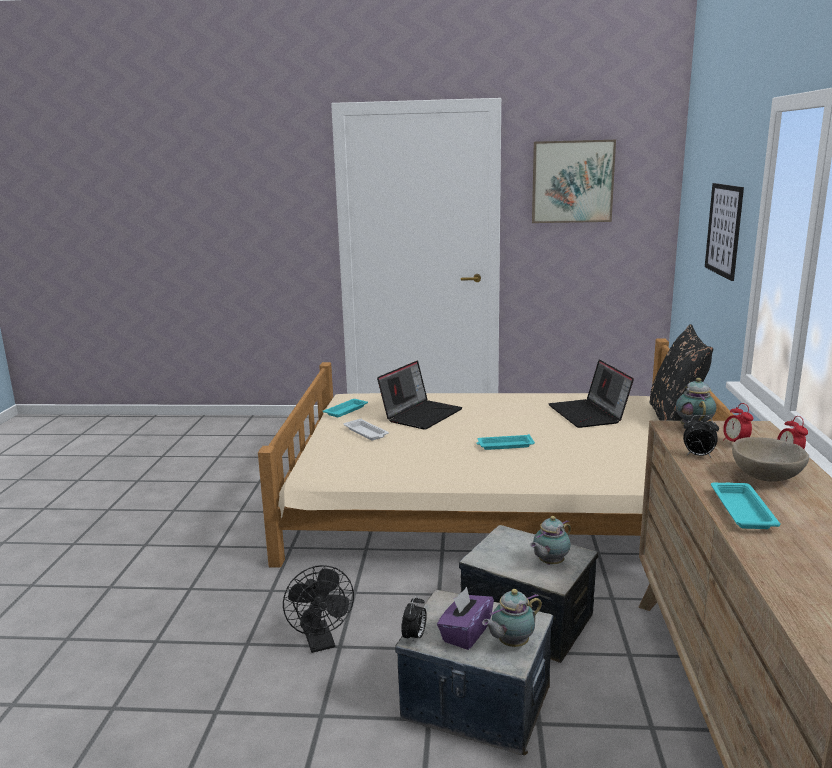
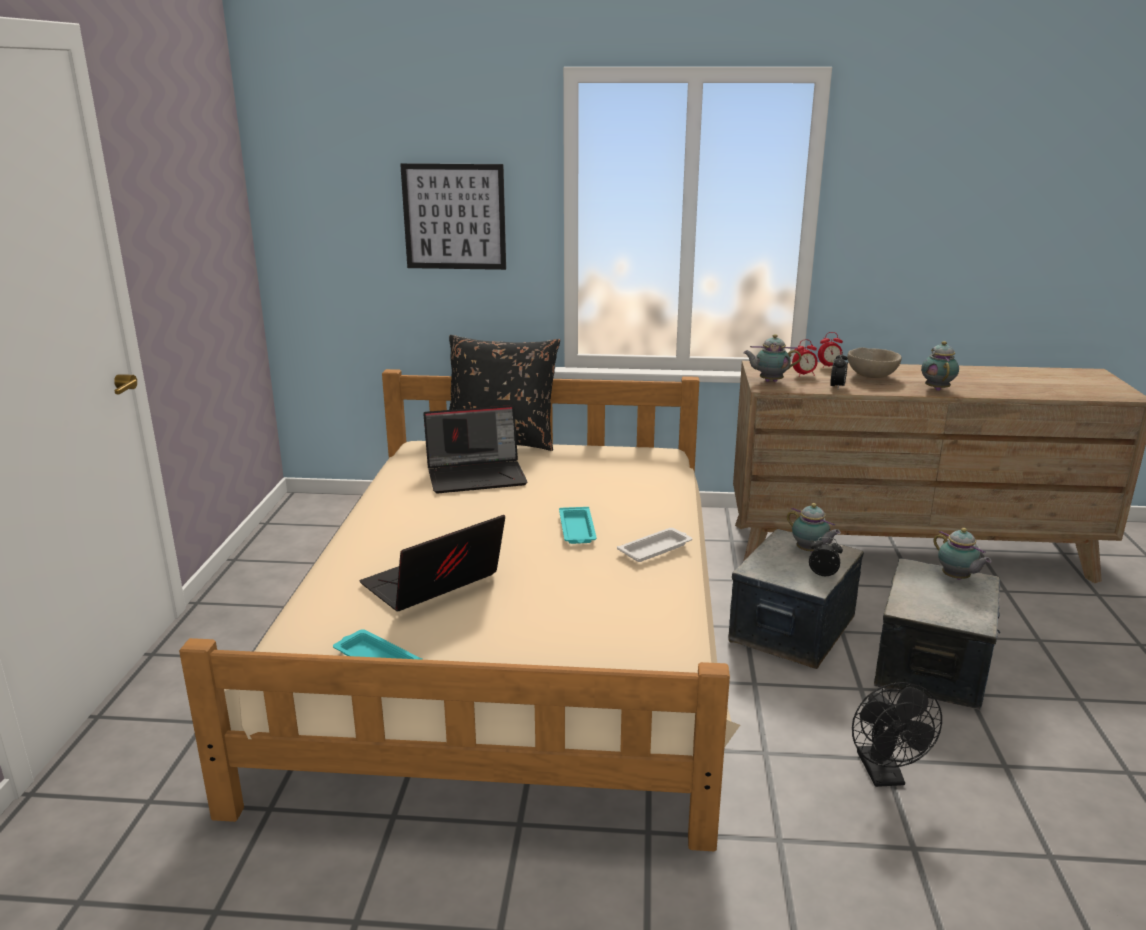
camera: 90 degrees left, 5 degrees up
black fan [283,565,354,653] -> black fan turned 105 degrees clockwise [852,682,942,787]
white tray [344,419,389,441] -> white tray moved to [617,528,692,562]
laptop [377,360,463,430] -> laptop turned 75 degrees counterclockwise [360,515,505,611]
alarm clock [401,595,427,643] -> alarm clock moved to [809,537,843,576]
purple tissue box [437,587,494,650] -> none
picture [532,140,616,223] -> none
turquoise tray [711,482,781,529] -> teapot [921,341,959,391]

